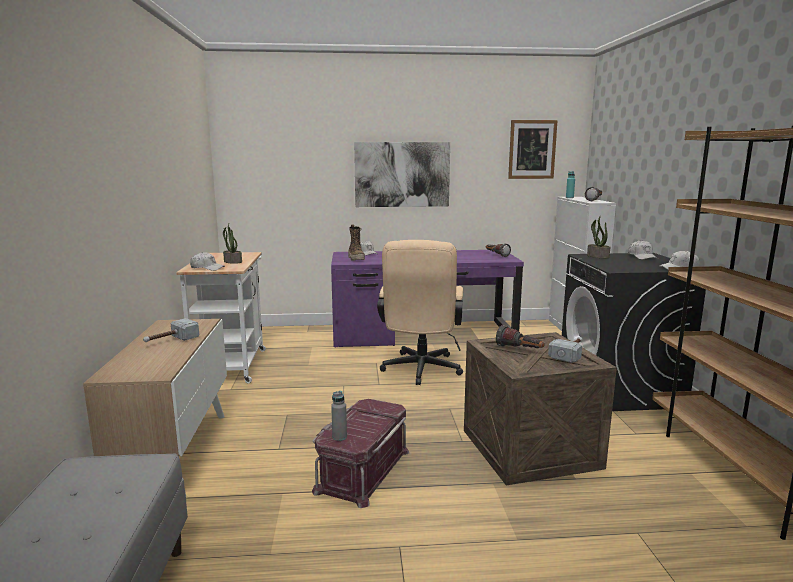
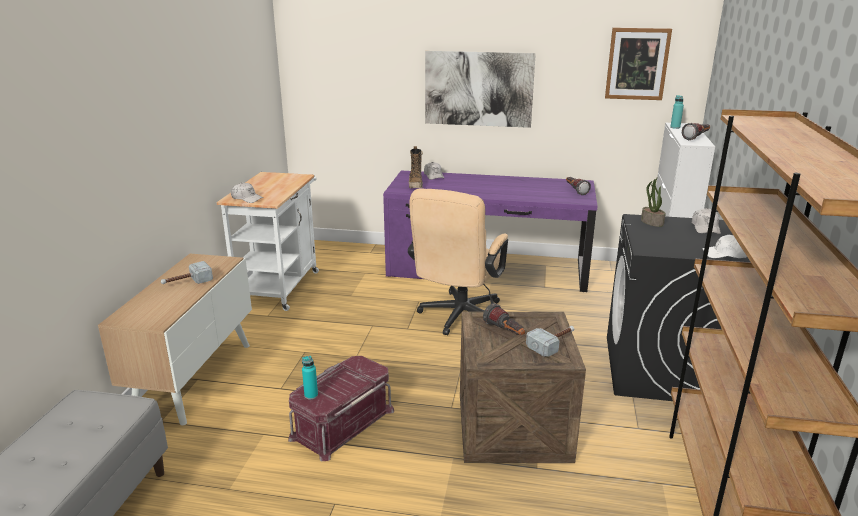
camera: 15 degrees right, 10 degrees up
potted plant [223,224,242,264] -> none
grey bottle [331,391,347,441] -> turquoise bottle [302,356,318,400]

